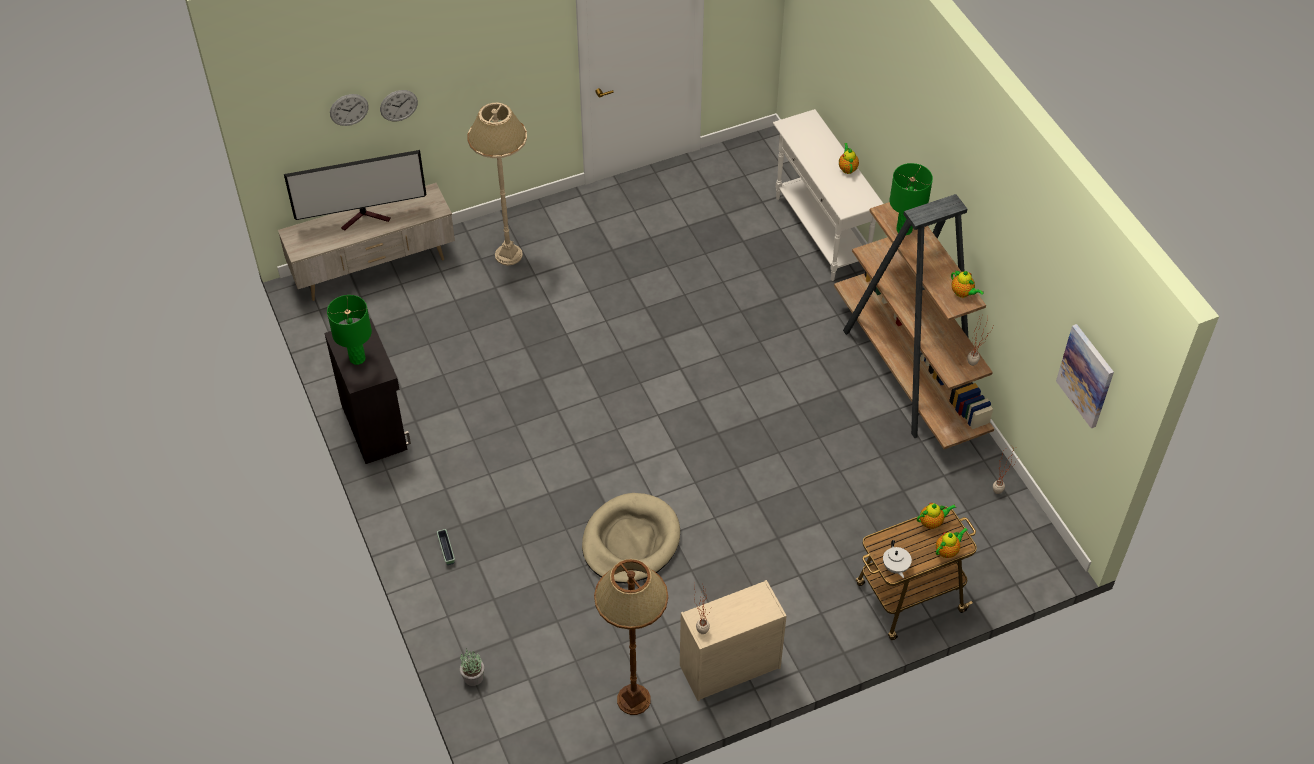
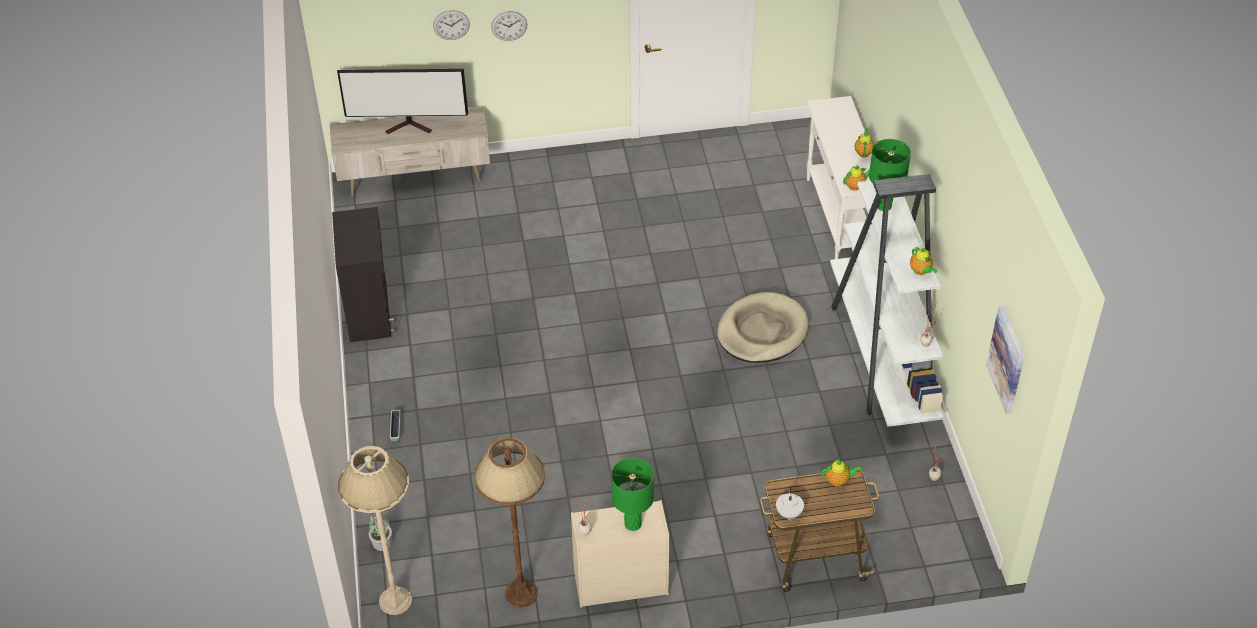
camera: 15 degrees right, 5 degrees down
green table lamp [327,295,372,365] -> green table lamp moved to [611,458,654,531]
wall clock [330,94,368,126] -> wall clock moved to [491,11,527,41]
beige floor lamp [468,103,527,266] -> beige floor lamp moved to [338,446,412,615]
beige dog bed [582,493,680,583] -> beige dog bed moved to [717,292,809,363]
brown bookcase [834,194,994,449] -> white bookcase [830,174,943,427]
teapot [936,527,968,558] -> teapot moved to [843,165,870,191]

